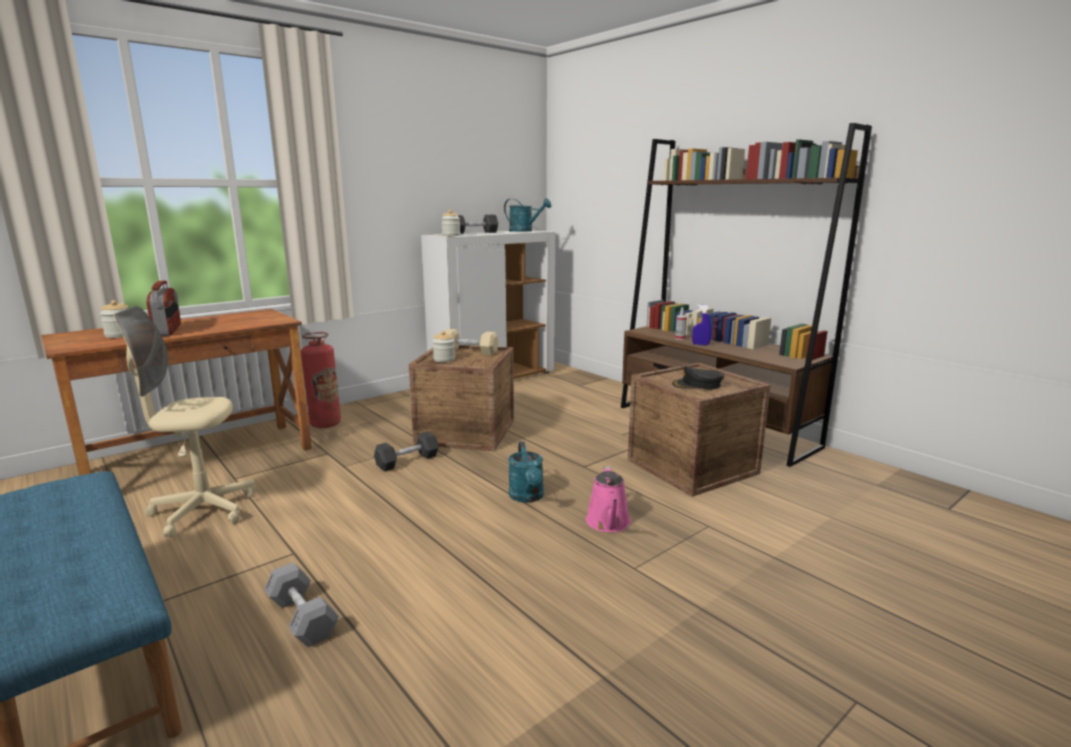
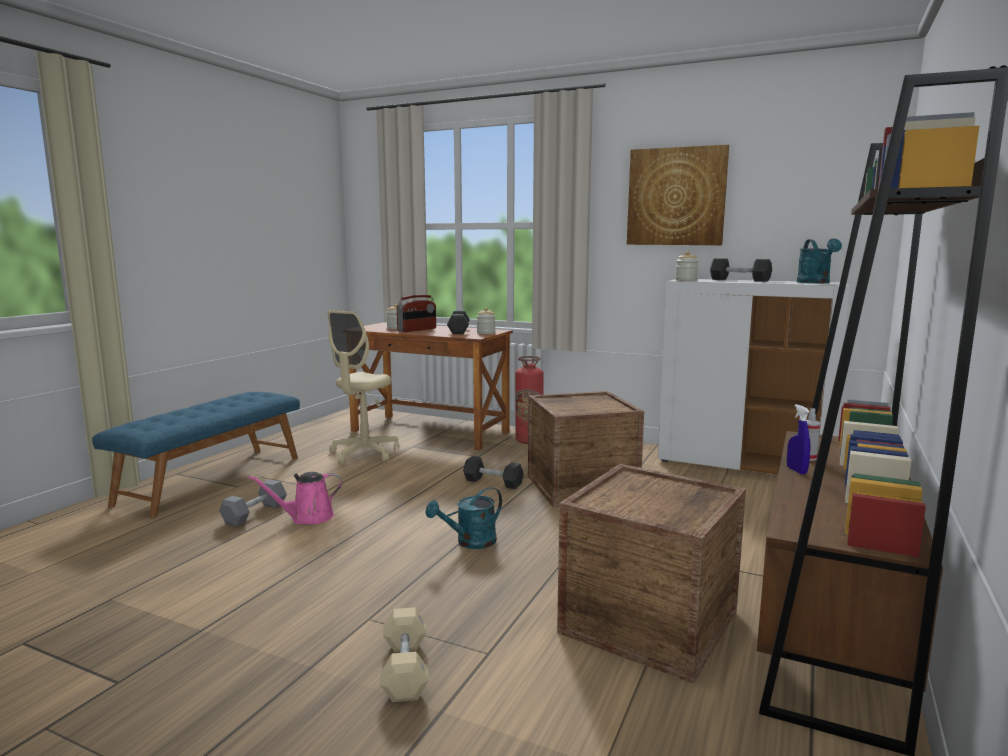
camera: 65 degrees right, 5 degrees down
beige office chair [114,306,255,538] -> beige office chair turned 120 degrees counterclockwise [328,310,399,464]
jar [433,331,455,362] -> jar moved to [477,308,495,334]
beige dumbbell [445,329,499,355] -> beige dumbbell moved to [380,607,429,702]
pink watering can [586,466,631,532] -> pink watering can moved to [248,472,342,525]
black cap [672,366,724,390] -> none
none -> black dumbbell [447,310,470,334]
none -> picture [627,145,729,245]

